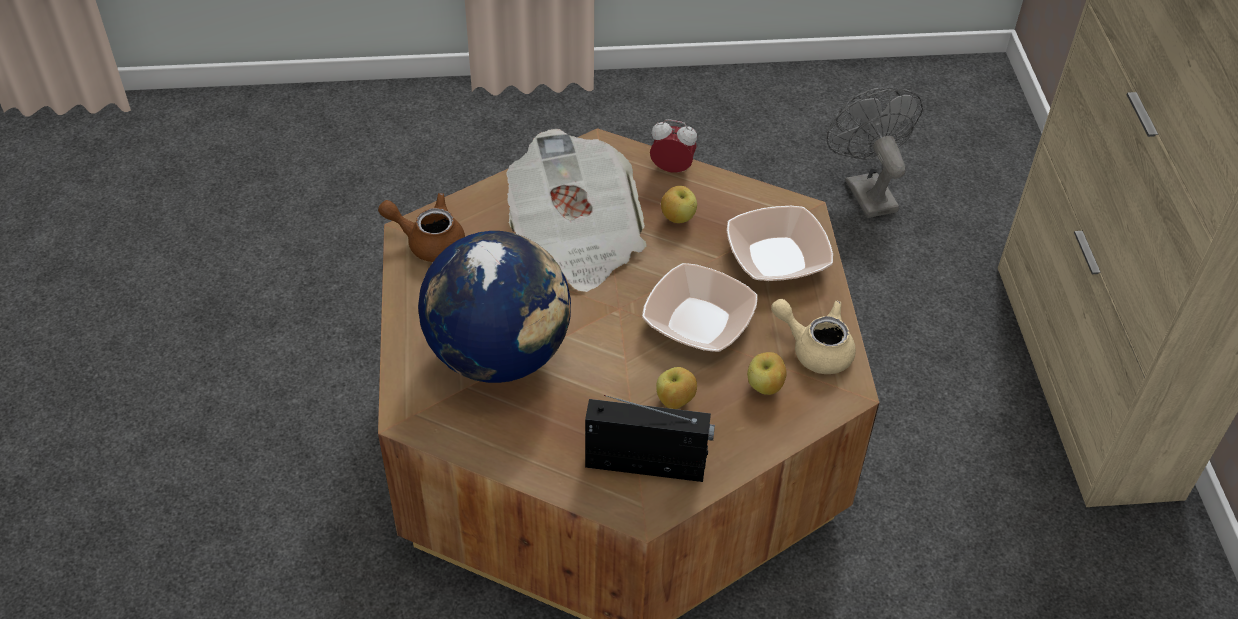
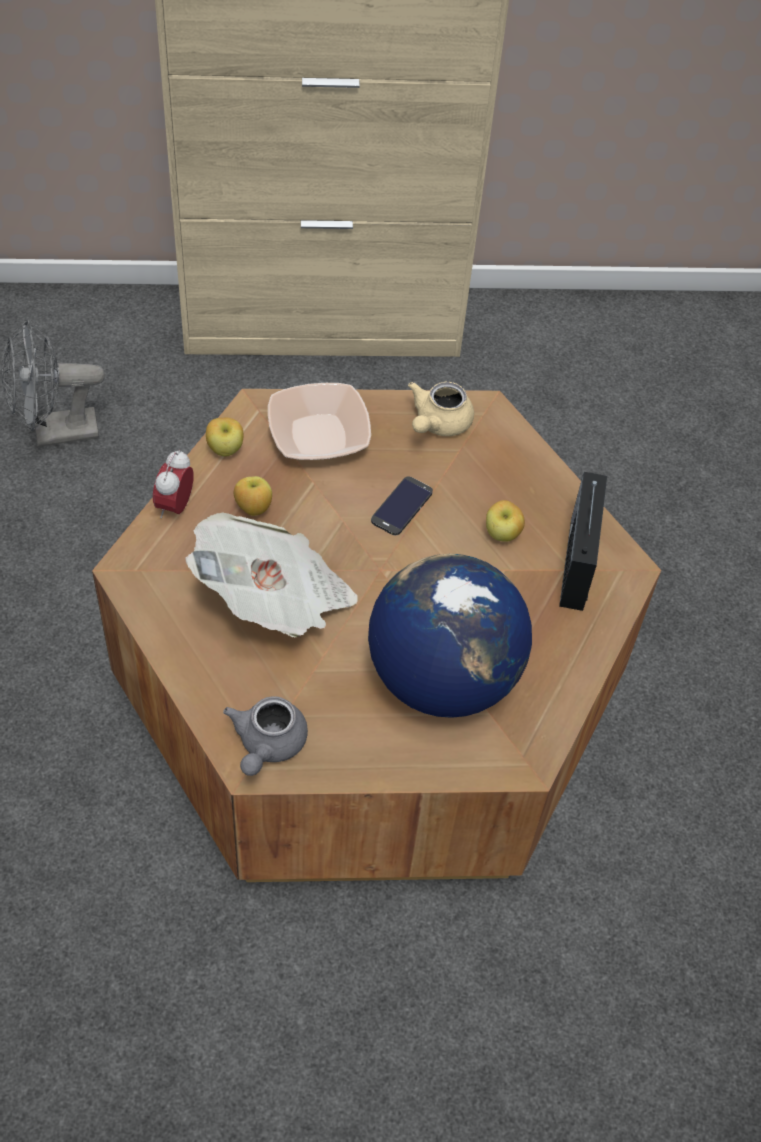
camera: 90 degrees left, 5 degrees up
brown teapot [378,193,465,262] -> grey teapot [223,696,308,776]
bowl [642,263,758,352] -> phone [371,476,433,536]
apple [747,352,787,395] -> apple moved to [206,418,244,457]

